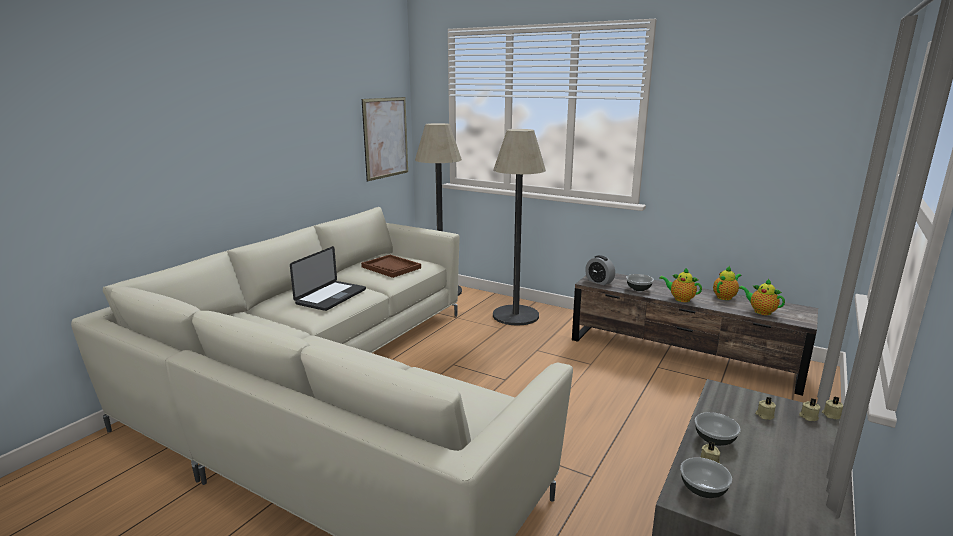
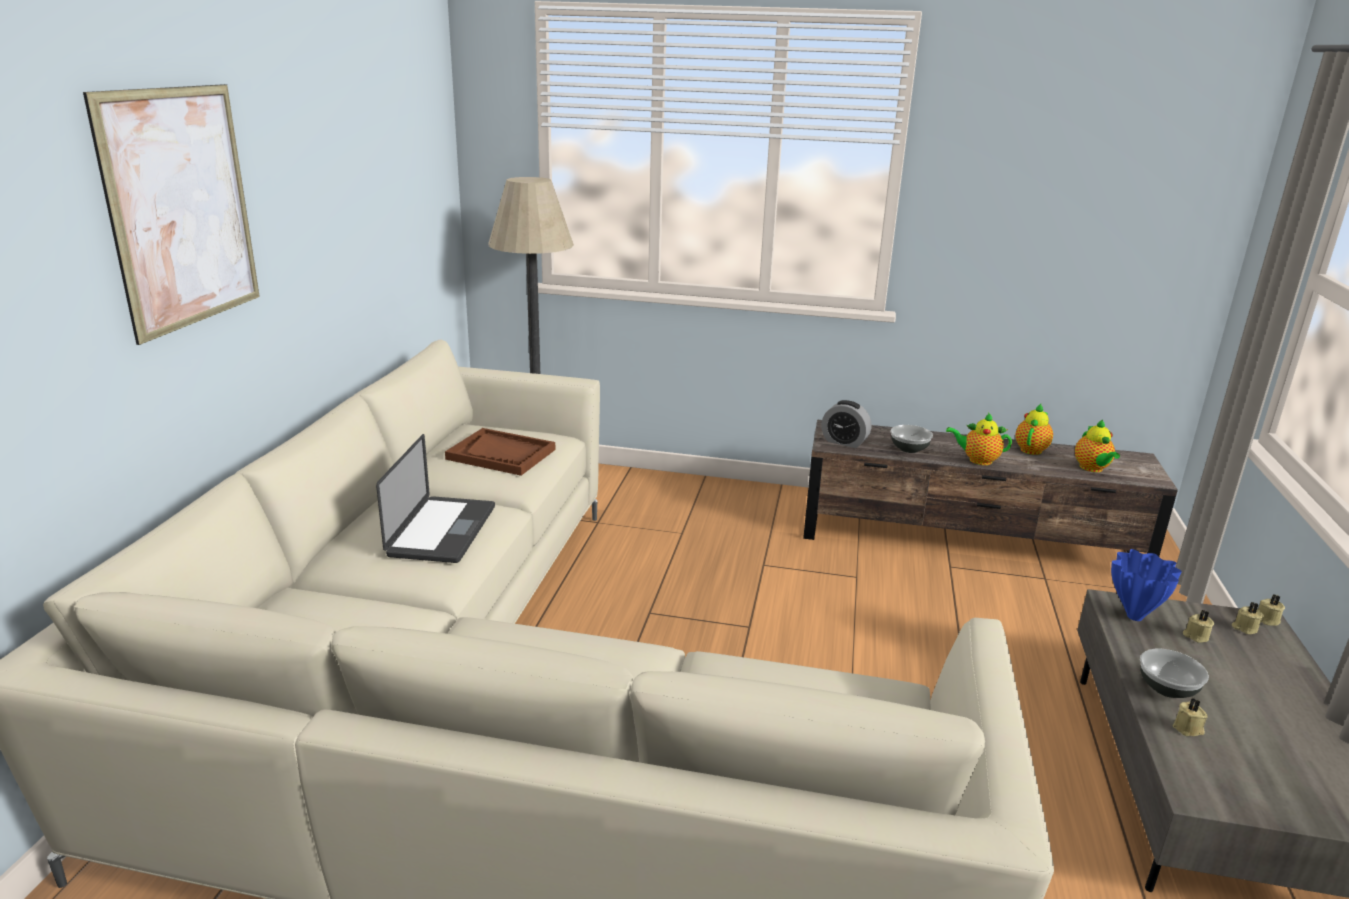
camera: 20 degrees left, 5 degrees up
picture [362,97,408,181] -> picture moved to [83,84,260,345]
floor lamp [493,129,546,326] -> none
bowl [680,457,732,498] -> none
teapot [739,279,785,315] -> teapot turned 120 degrees counterclockwise [1075,420,1120,472]
none -> blue vase [1111,549,1182,621]

